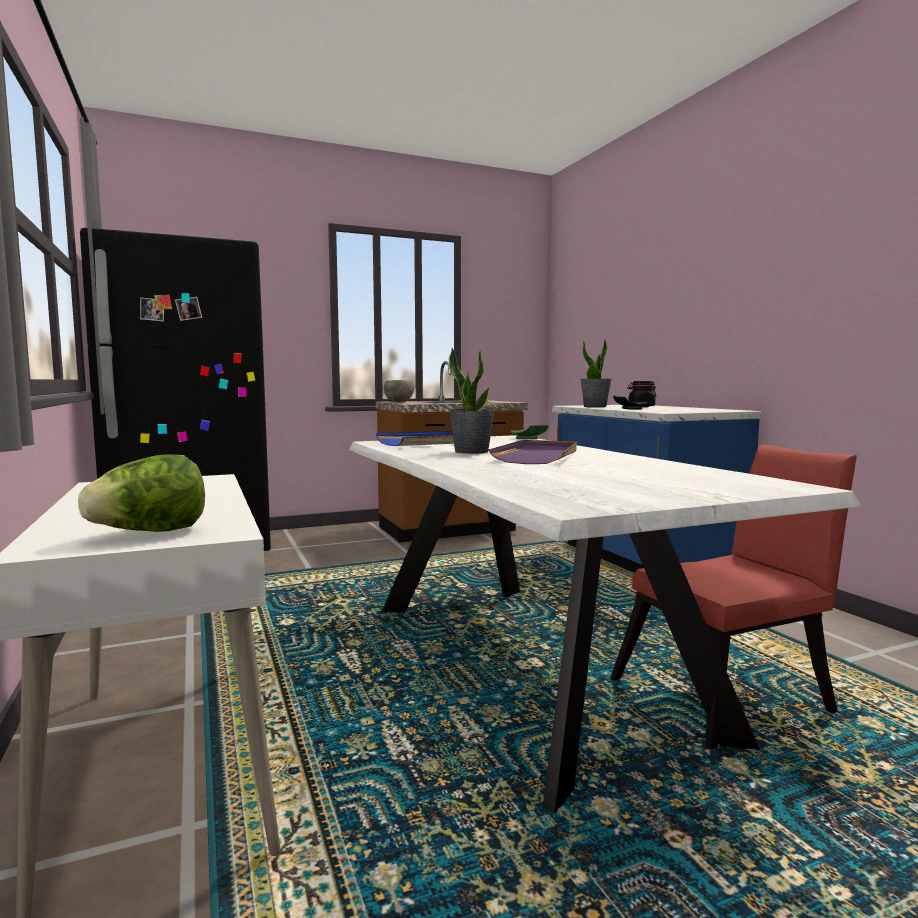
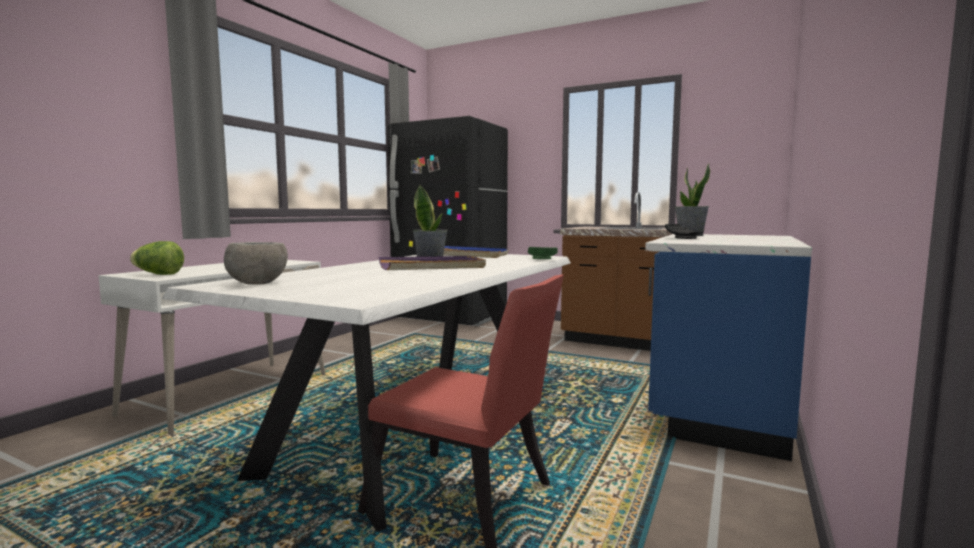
camera: 50 degrees right, 0 degrees up
grey bowl [384,380,414,402] -> grey bowl moved to [224,242,288,285]
black jar [627,381,656,407] -> none

